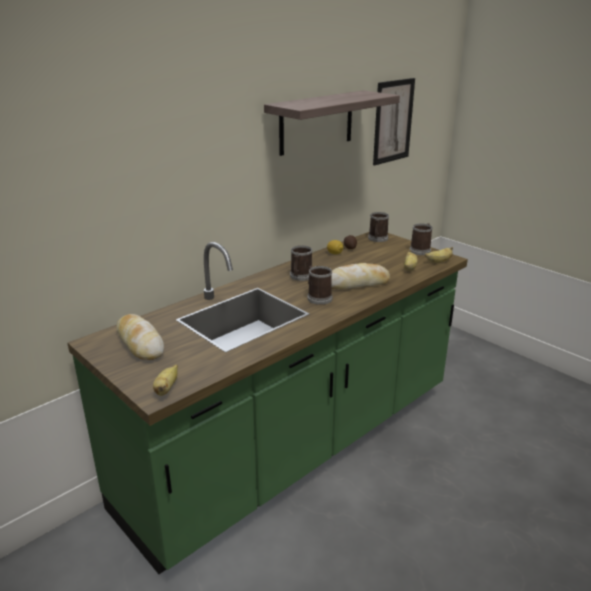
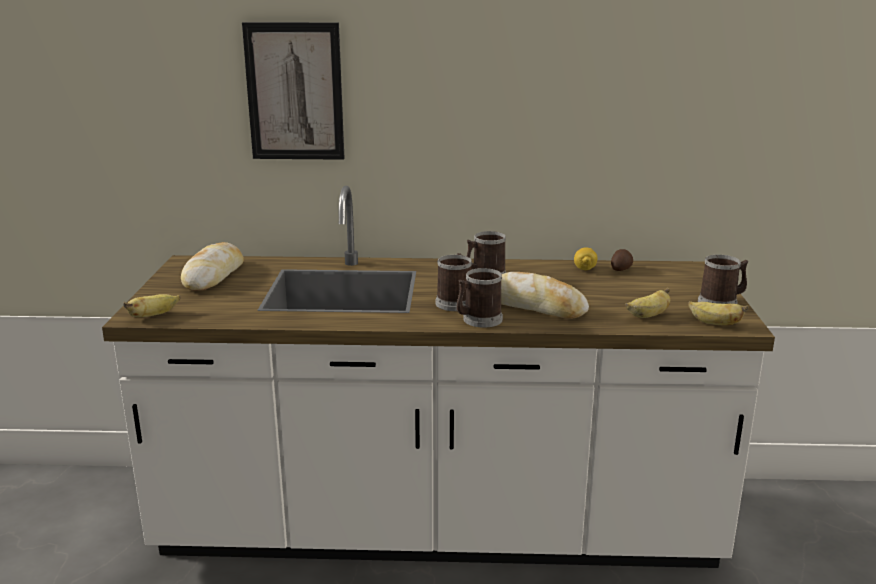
camera: 45 degrees right, 5 degrees down
green counter [67,232,468,574] -> white counter [102,186,775,568]
shelf [264,90,400,156] -> none
mug [368,212,389,242] -> mug moved to [456,268,503,328]
picture [373,78,415,165] -> picture moved to [242,22,345,160]

